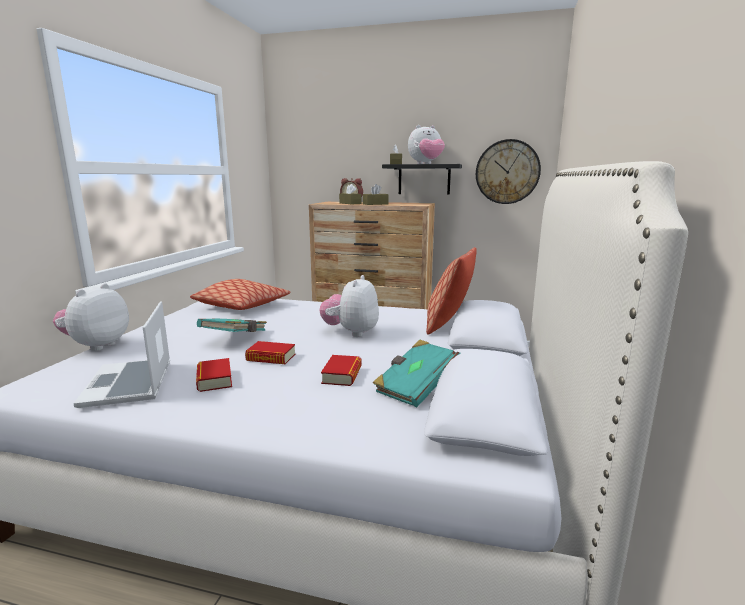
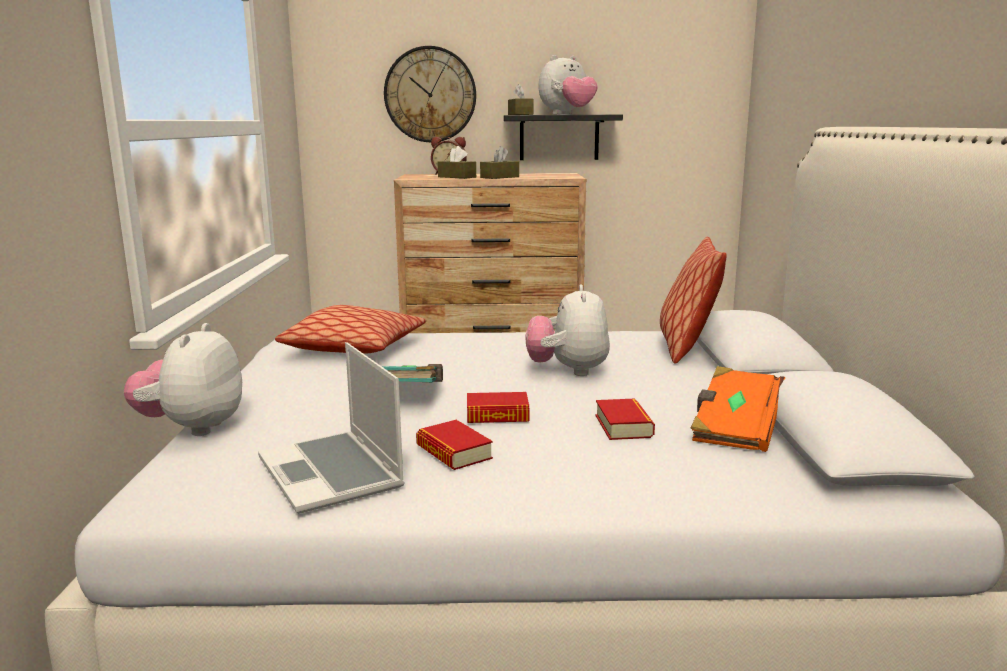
camera: 15 degrees left, 0 degrees up
turquoise book [373,340,460,407] -> orange book [690,366,785,452]
wall clock [476,139,541,204] -> wall clock moved to [384,46,476,142]

